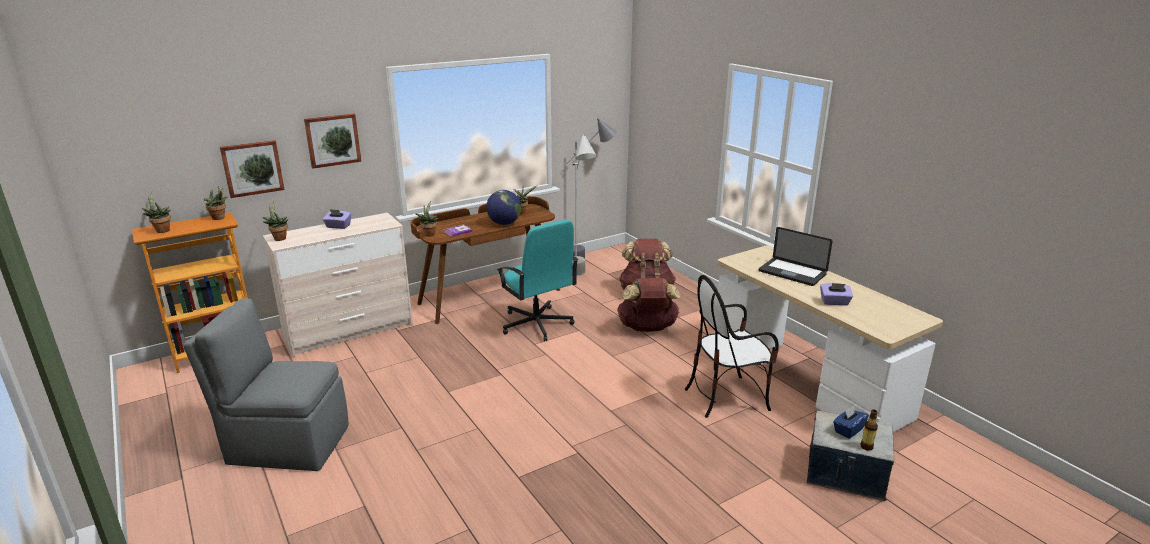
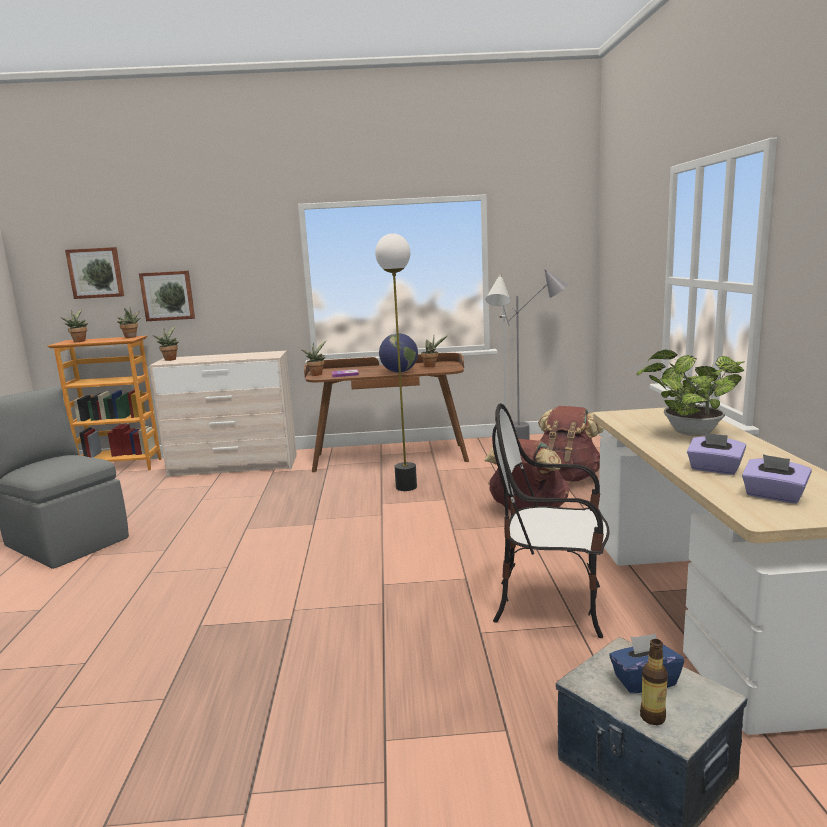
camera: 30 degrees right, 10 degrees down
picture [304,113,361,169] -> picture moved to [65,247,124,299]
purple tissue box [323,209,351,229] -> purple tissue box moved to [742,454,812,504]
turquoise office chair [497,220,578,341] -> floor lamp [375,234,417,491]
laptop [759,227,833,286] -> potted plant [636,350,745,436]

